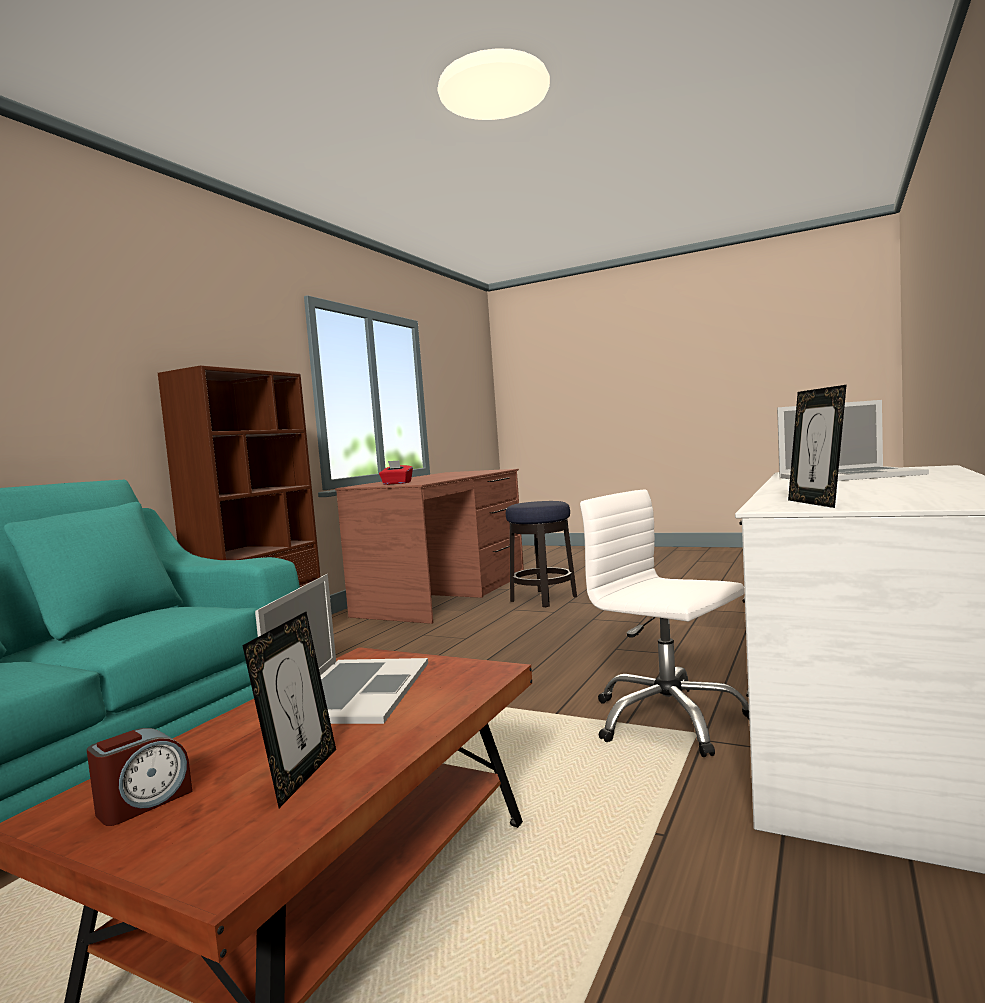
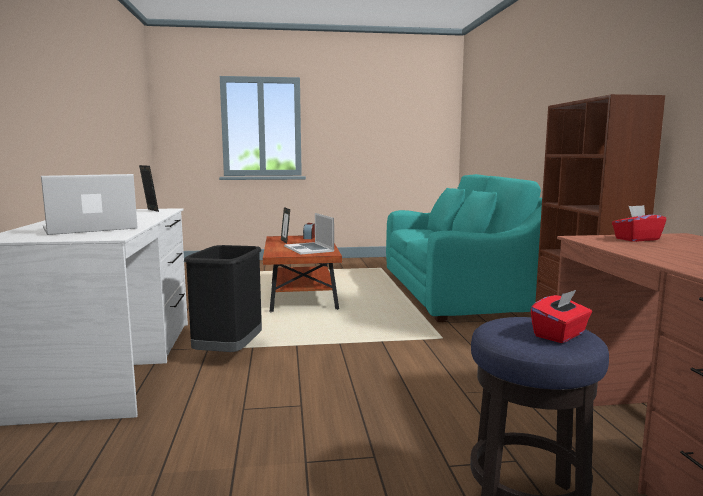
camera: 145 degrees right, 5 degrees up
white office chair [580,490,749,757] -> black trash can [184,245,262,352]
none -> red tissue box [531,290,592,343]

